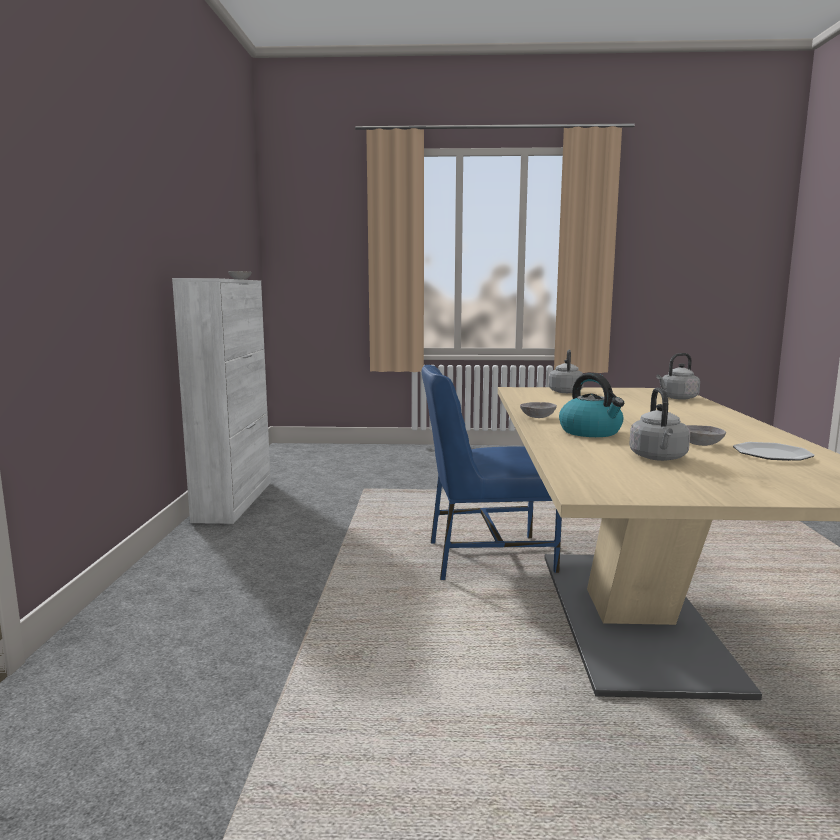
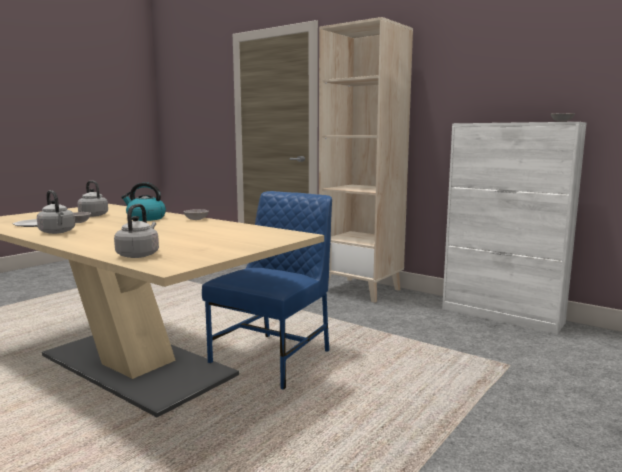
camera: 125 degrees right, 0 degrees up
grey kettle [548,350,584,393] -> grey kettle moved to [37,190,75,234]
none -> beige bookcase [319,17,413,303]

